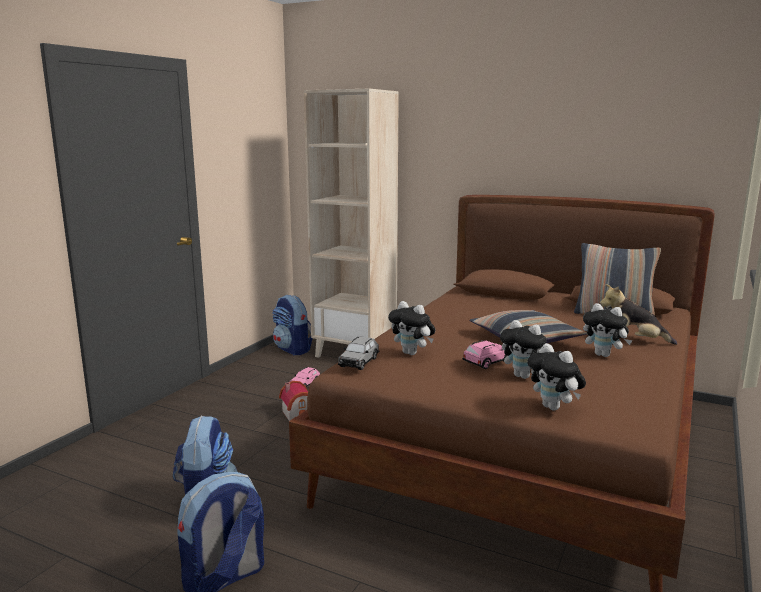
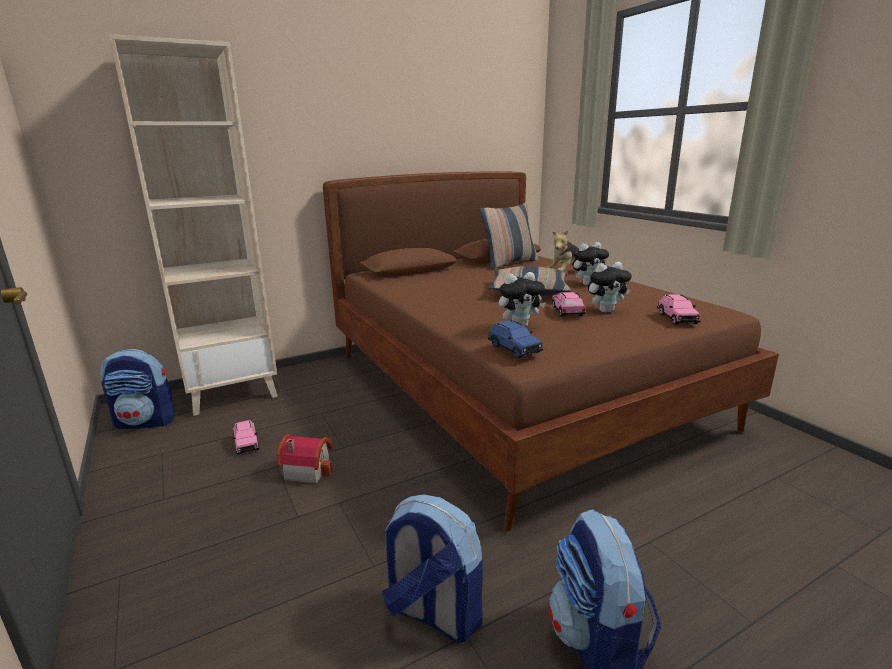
camera: 55 degrees left, 5 degrees up
grey toy car [338,337,380,370] -> blue toy car [488,320,543,358]
plush toy [527,343,586,410] -> pink toy car [657,294,701,325]

